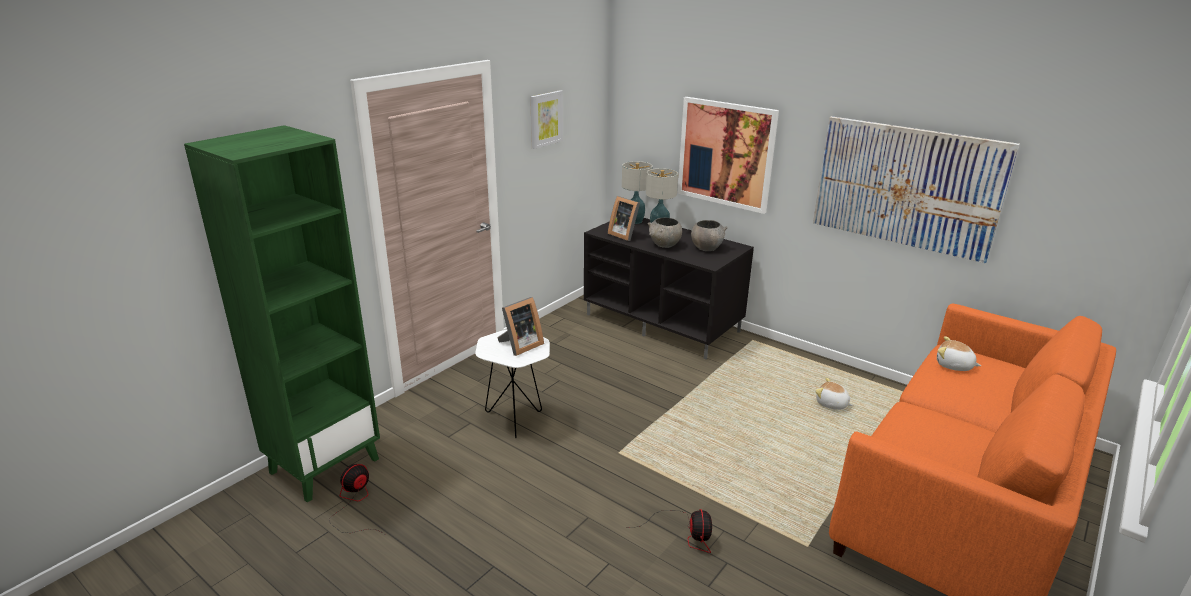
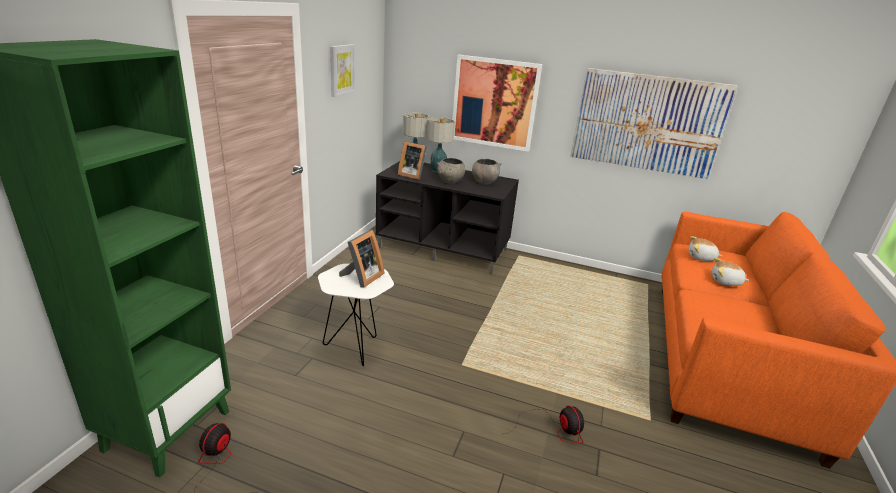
camera: 20 degrees left, 0 degrees up
plush toy [815,378,853,410] -> plush toy moved to [712,258,749,286]

